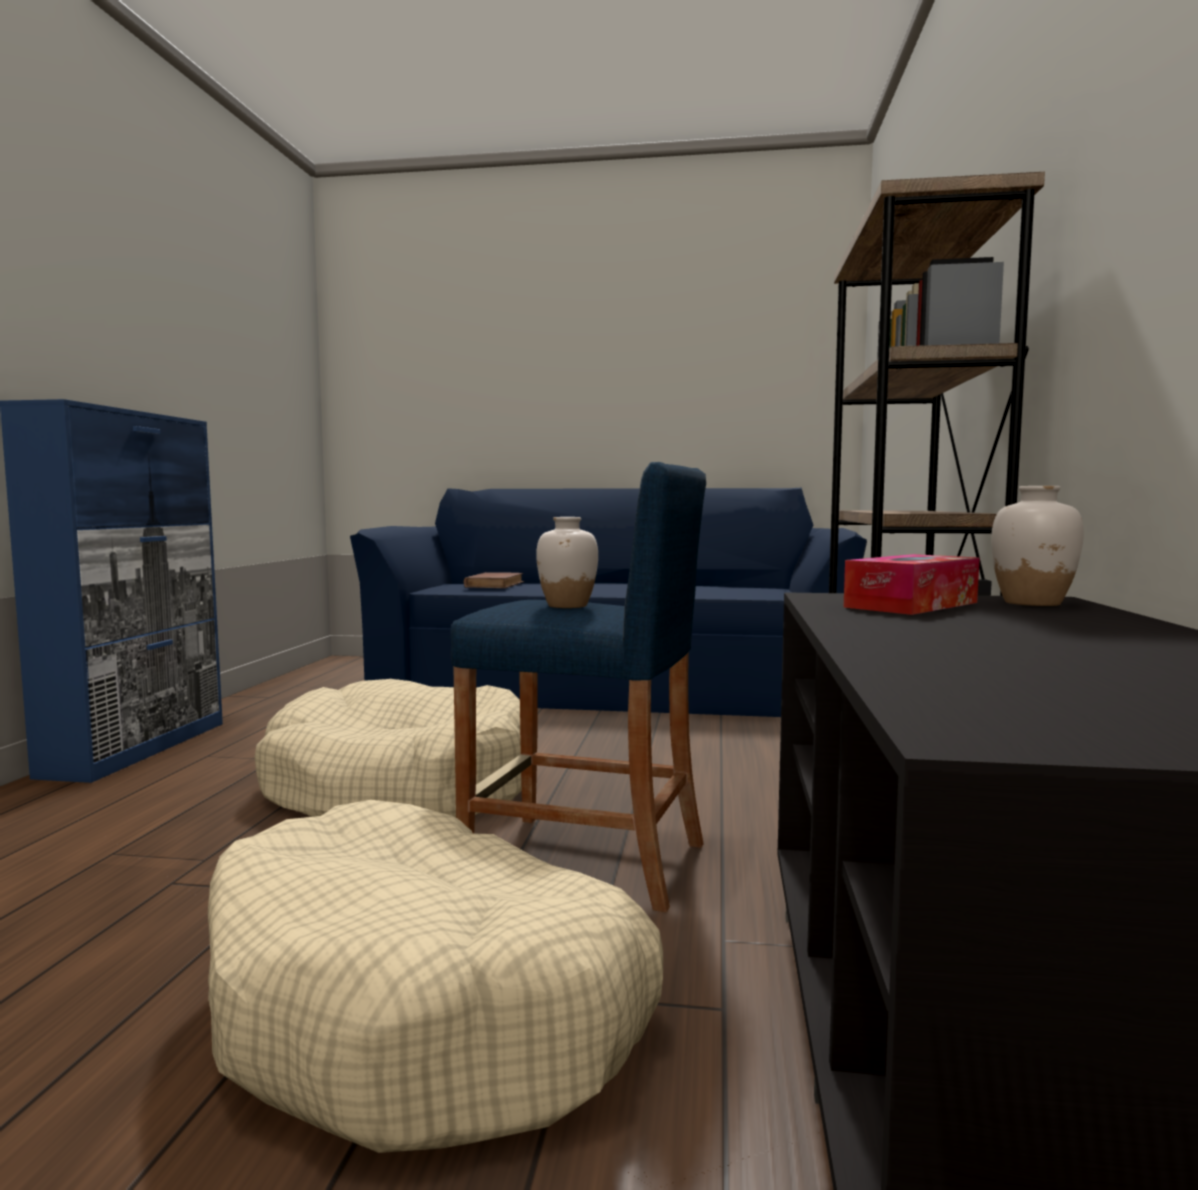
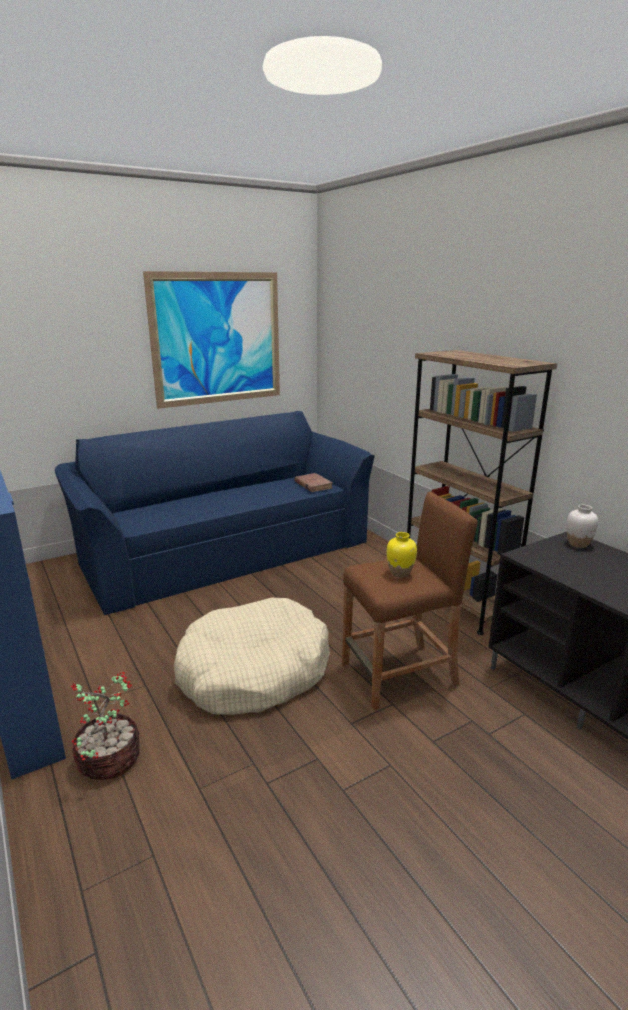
camera: 40 degrees left, 15 degrees up
beige dog bed [208,800,663,1153] -> none
blue stool [450,462,706,913] -> brown stool [342,492,477,710]
brown book [464,572,524,588] -> brown book moved to [294,473,333,492]
white vase [536,517,598,608] -> yellow vase [387,532,417,578]
tissue box [844,554,980,615] -> none
none -> potted plant [70,672,140,780]
none -> picture [143,271,280,409]

